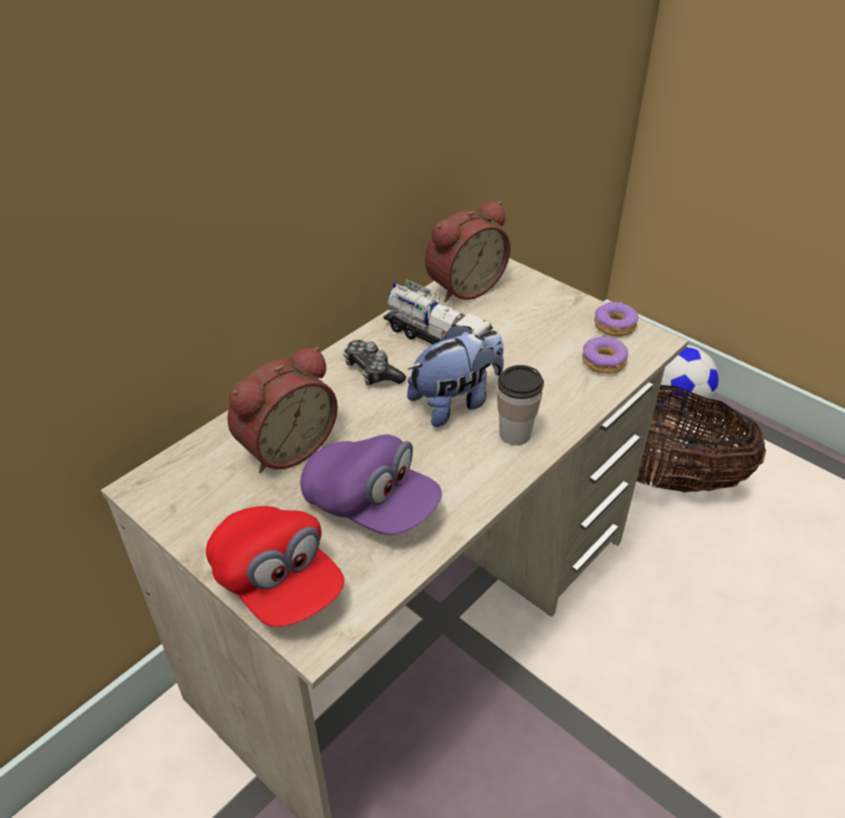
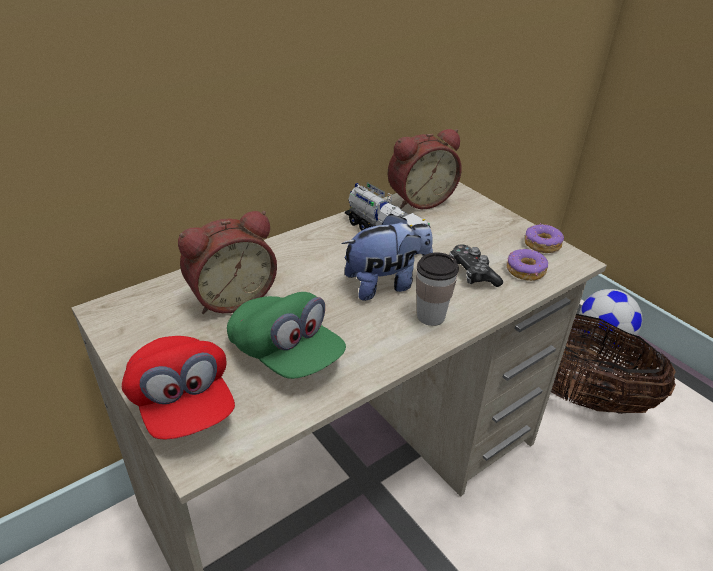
camera: 10 degrees right, 5 degrees down
purple cap [300,434,442,535] -> green cap [227,292,346,379]
game controller [343,340,406,386] -> game controller moved to [449,245,503,287]

